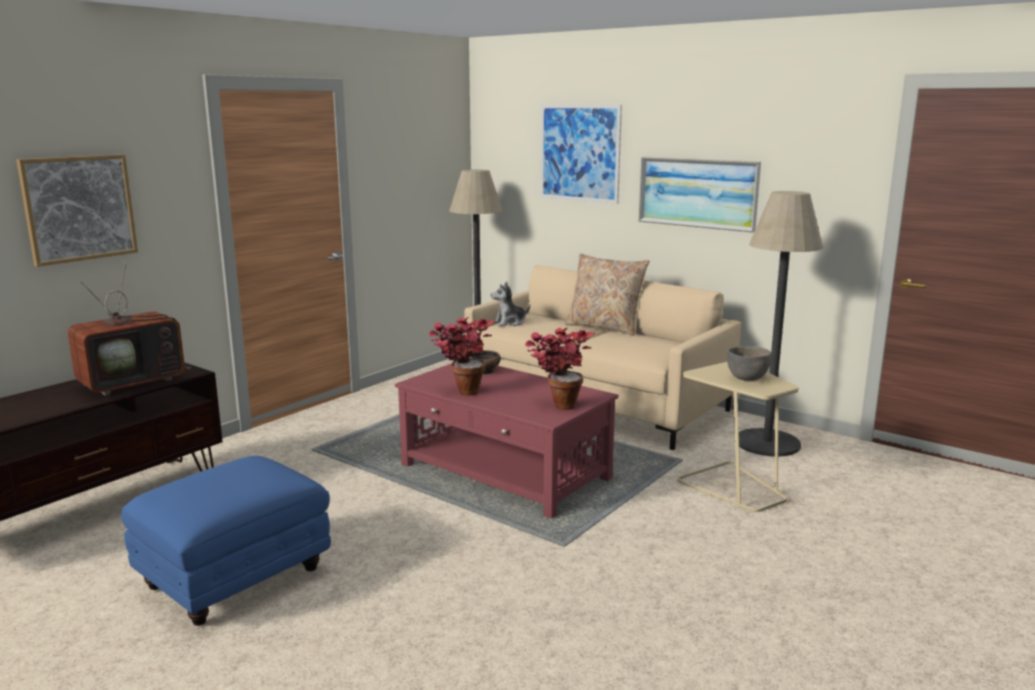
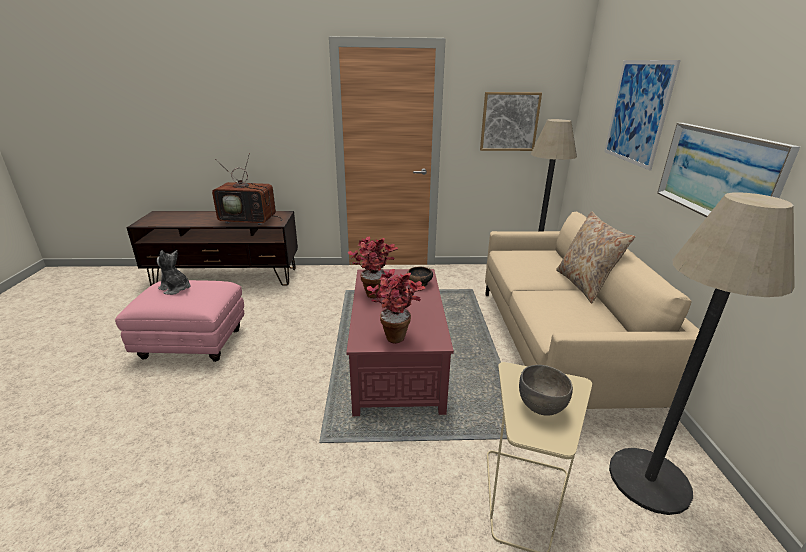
camera: 50 degrees right, 10 degrees up
picture [16,154,138,267] -> picture moved to [480,92,542,151]
blue ottoman [121,456,331,626] -> pink ottoman [115,280,244,362]
plush toy [491,282,530,326] -> plush toy moved to [157,250,191,295]

